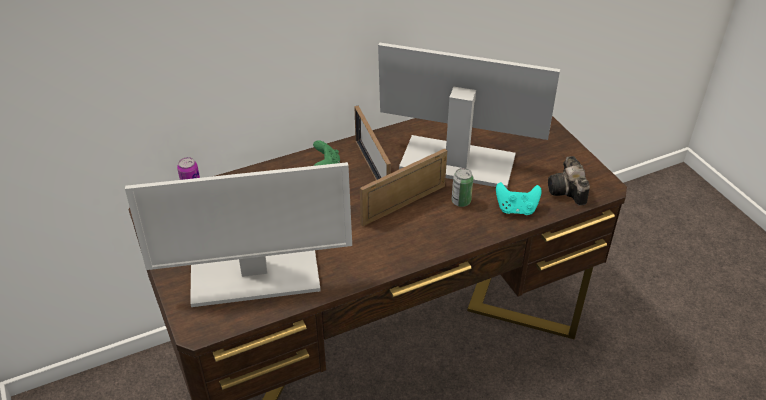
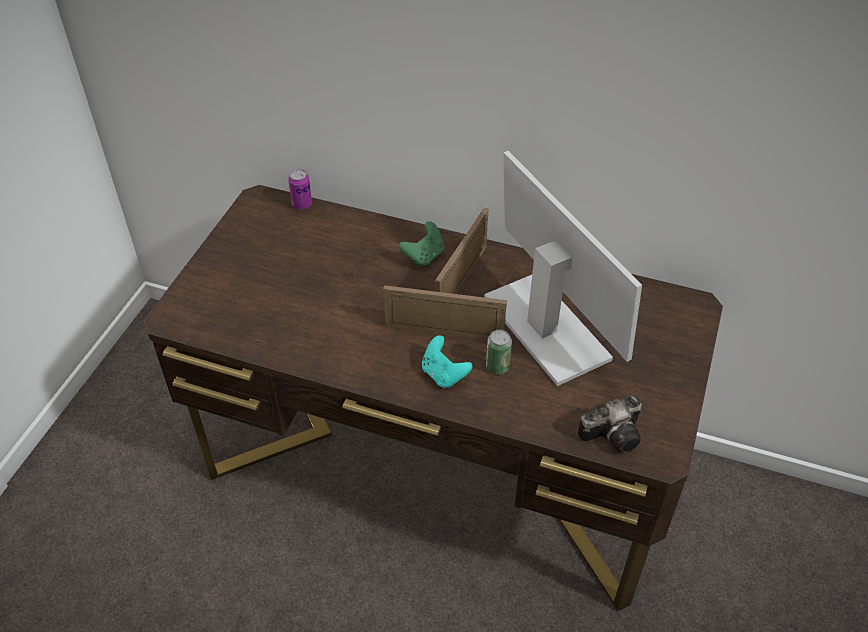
camera: 45 degrees right, 5 degrees up
monitor [125,162,352,307] -> none
turquoise game controller [496,182,542,215] -> turquoise game controller moved to [422,335,472,388]
camera [548,156,590,206] -> camera turned 150 degrees counterclockwise [578,395,642,453]

